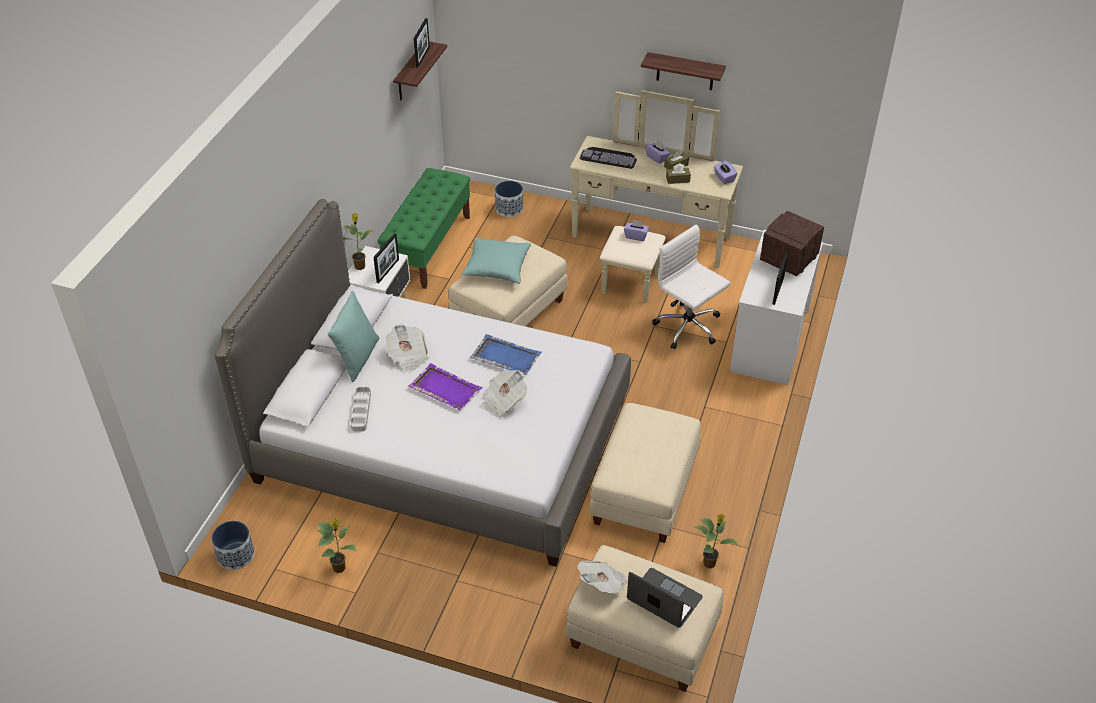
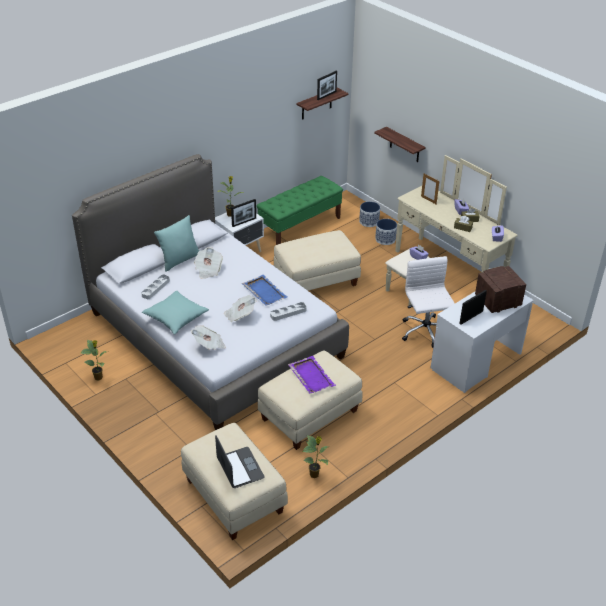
camera: 30 degrees right, 5 degrees down
planter [211,521,255,570] -> planter moved to [375,219,397,245]
purple tray [408,363,483,410] -> purple tray moved to [288,356,336,394]
turquoise pillow [462,238,531,284] -> turquoise pillow moved to [142,291,209,335]
newspaper [577,561,628,594] -> newspaper moved to [191,325,226,350]
keyboard [579,147,637,169] -> picture frame [421,174,439,205]
shelf [641,52,726,90] -> shelf moved to [374,127,426,162]
none -> grey tray [270,302,307,321]

